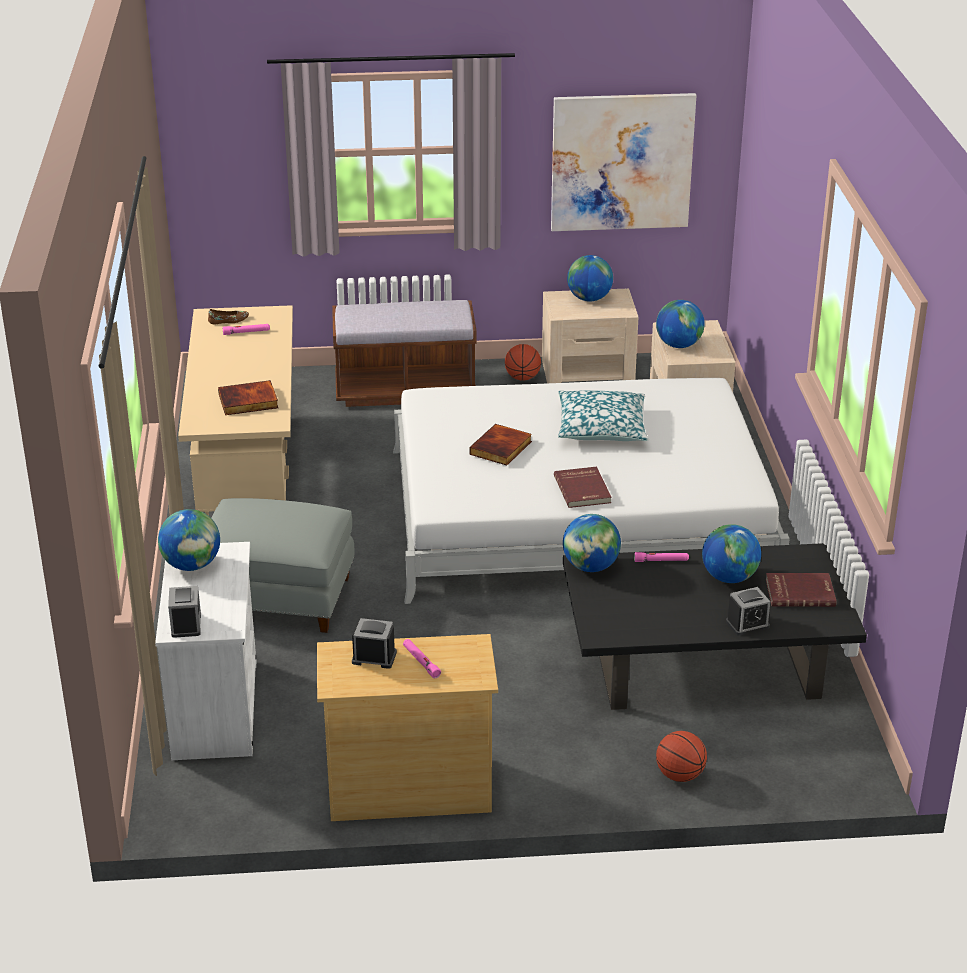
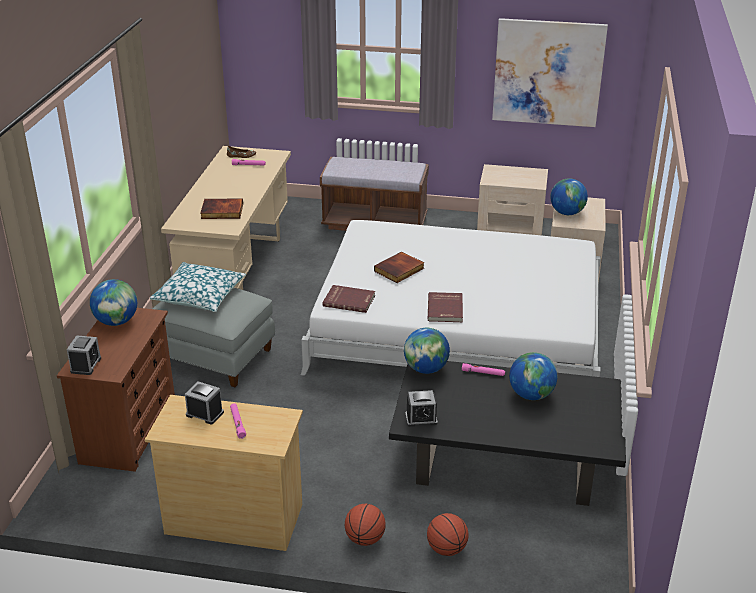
camera: 15 degrees right, 0 degrees up
white dresser [155,542,256,760] -> brown dresser [57,308,175,472]
basketball [505,344,541,381] -> basketball moved to [345,504,386,546]
pillow [558,391,648,441] -> pillow moved to [150,262,246,312]
globe [567,255,613,301] -> none
alarm clock [726,587,770,636] -> alarm clock moved to [405,390,438,427]
red book [766,573,836,607] -> red book moved to [323,285,375,313]

